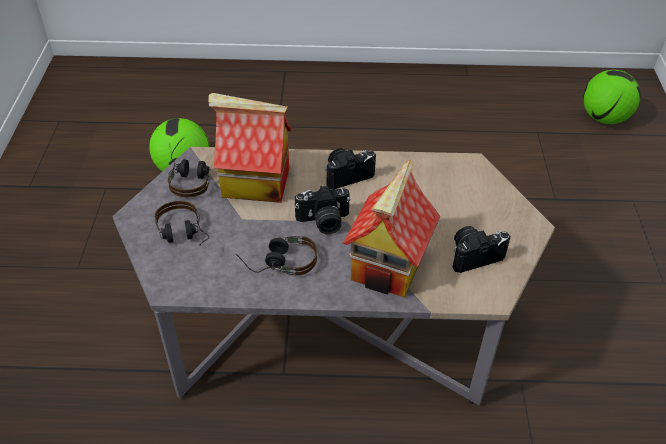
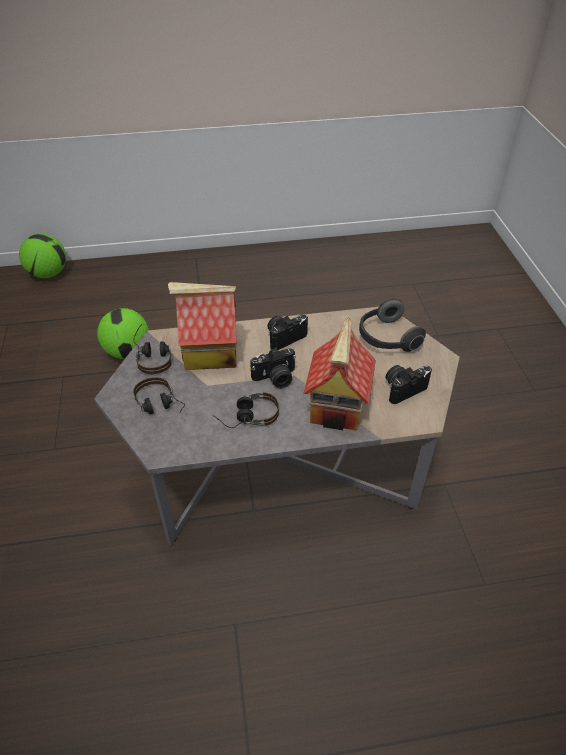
camera: 10 degrees left, 0 degrees up
football [583,70,641,124] -> football moved to [19,234,66,278]
none -> headphones [359,299,426,352]

